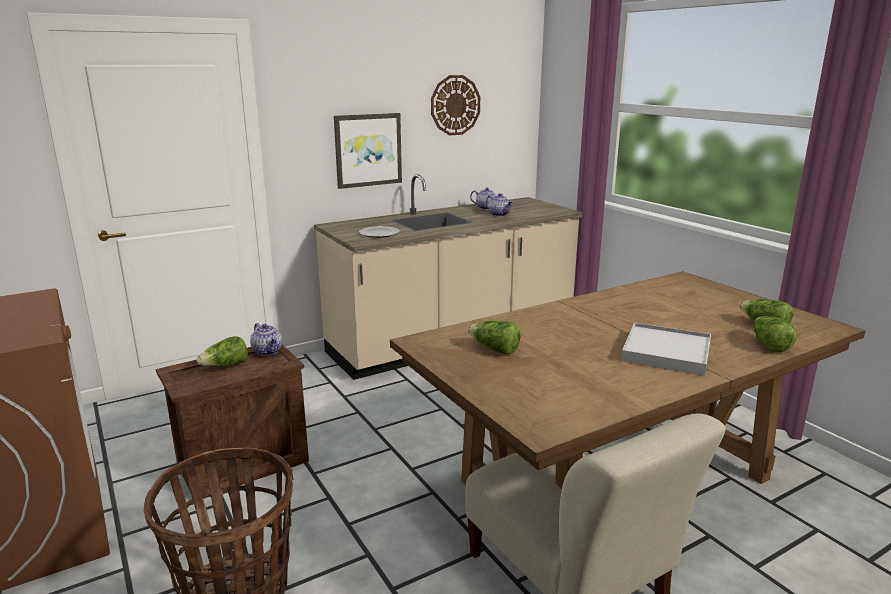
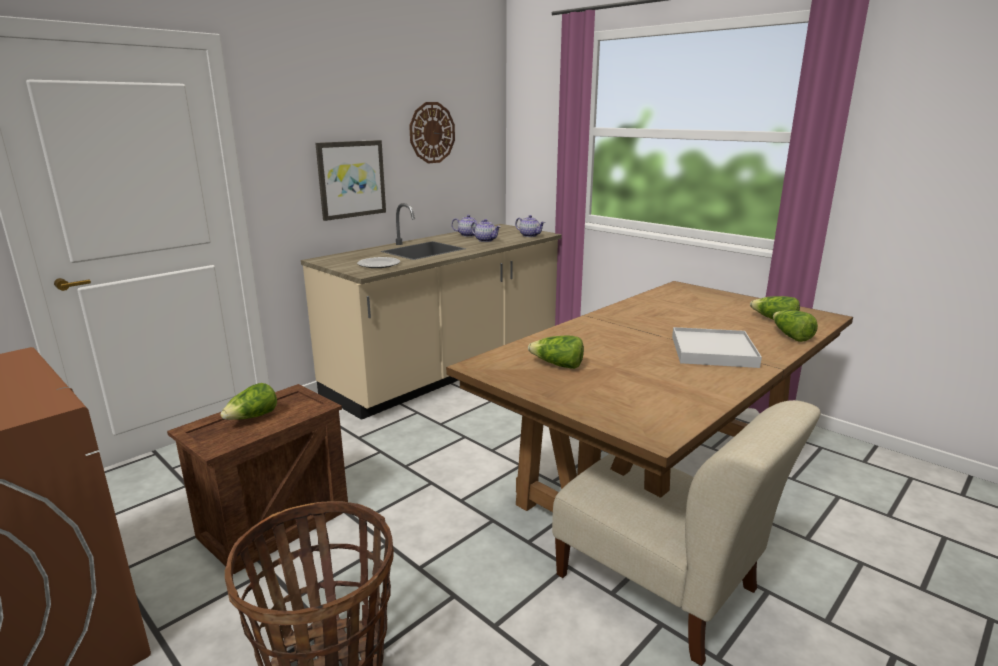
camera: 15 degrees left, 0 degrees up
teapot [250,323,282,356] -> teapot moved to [515,215,545,237]

